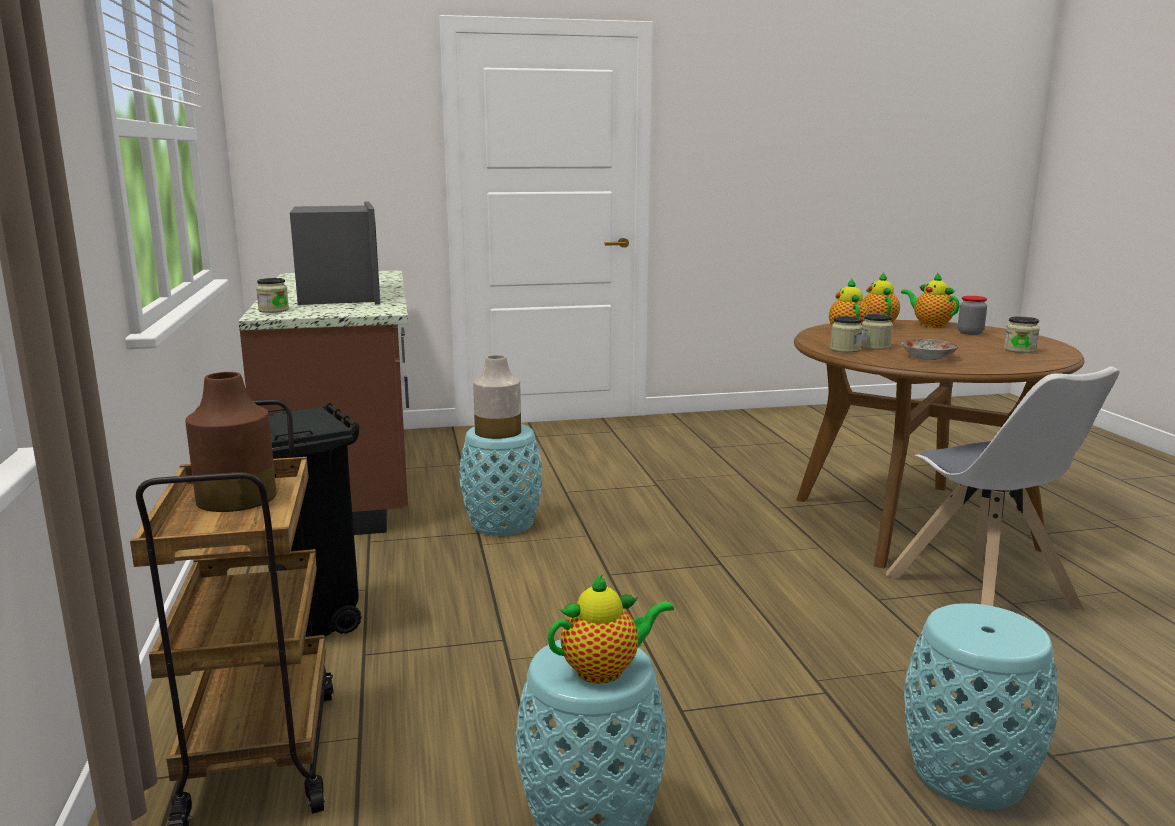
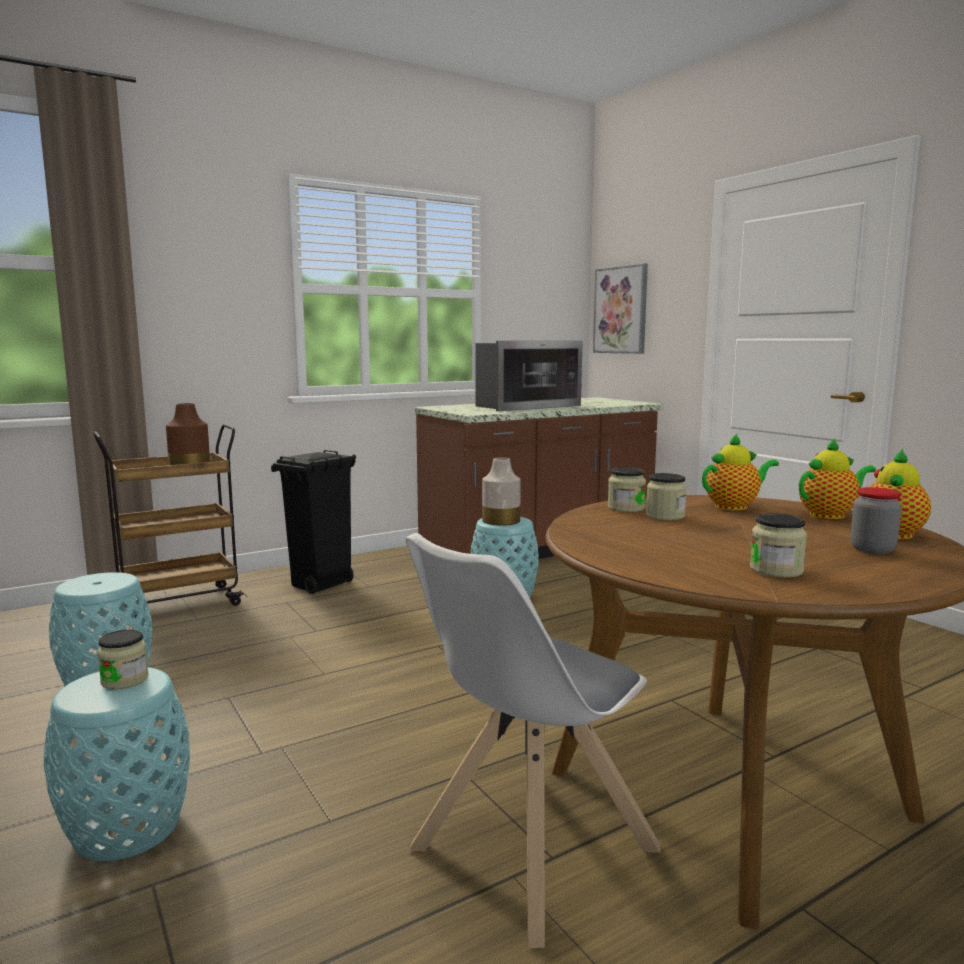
camera: 70 degrees right, 5 degrees down
jar [256,278,289,313] -> jar moved to [97,630,149,690]
teapot [548,574,674,684] -> none
plate [901,339,958,360] -> none
none -> picture [593,263,648,354]

